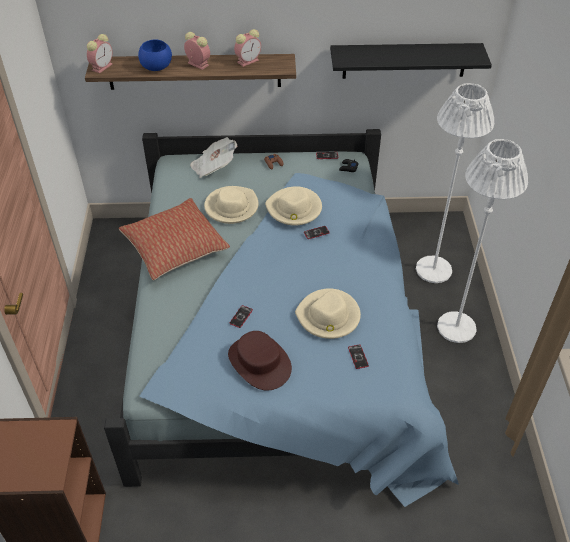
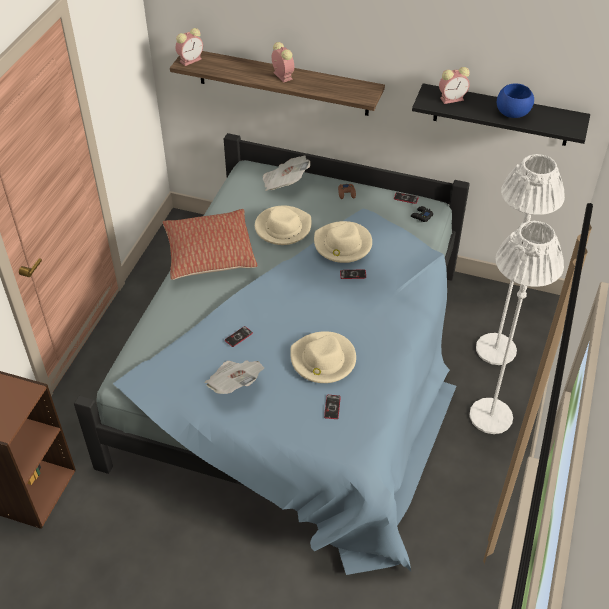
camera: 20 degrees right, 0 degrees up
blue bowl [138,39,172,71] -> blue bowl moved to [497,83,534,118]
brown hat [228,331,292,391] -> newspaper [204,360,265,394]
alarm clock [234,29,261,67] -> alarm clock moved to [439,67,470,104]

